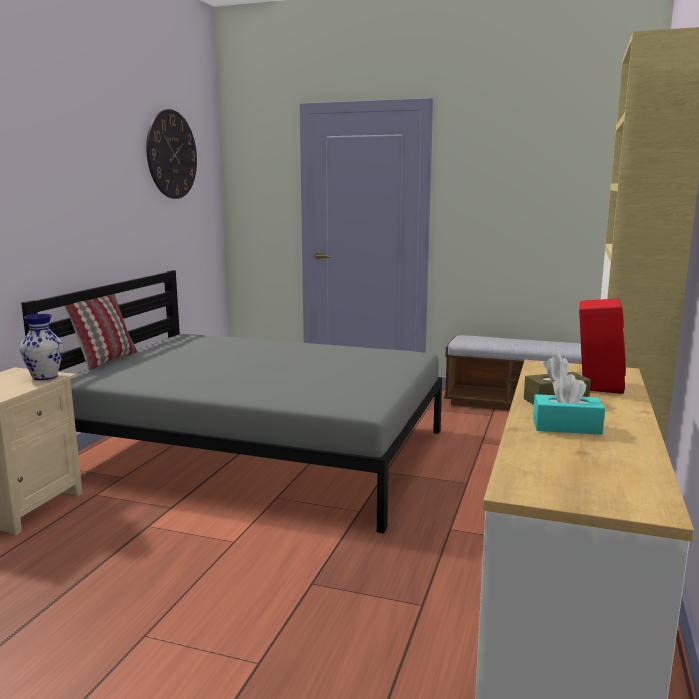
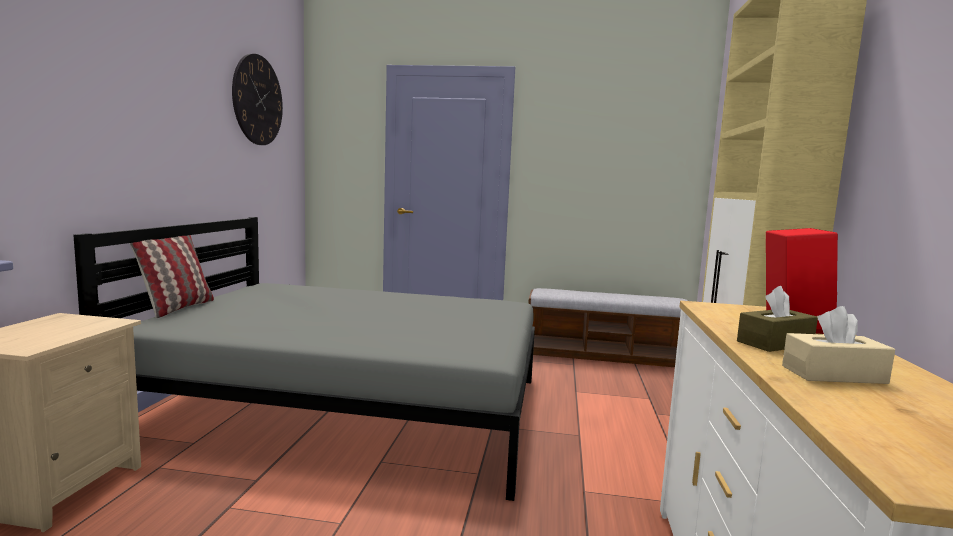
camera: 10 degrees left, 5 degrees down
vase [20,314,63,380] -> none
turquoise tissue box [533,374,605,435] -> beige tissue box [782,306,895,384]

